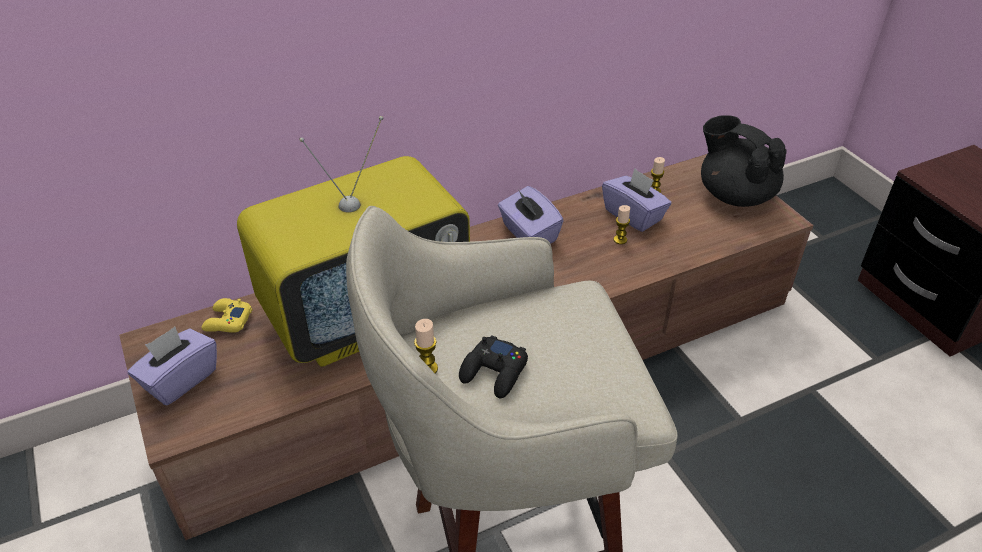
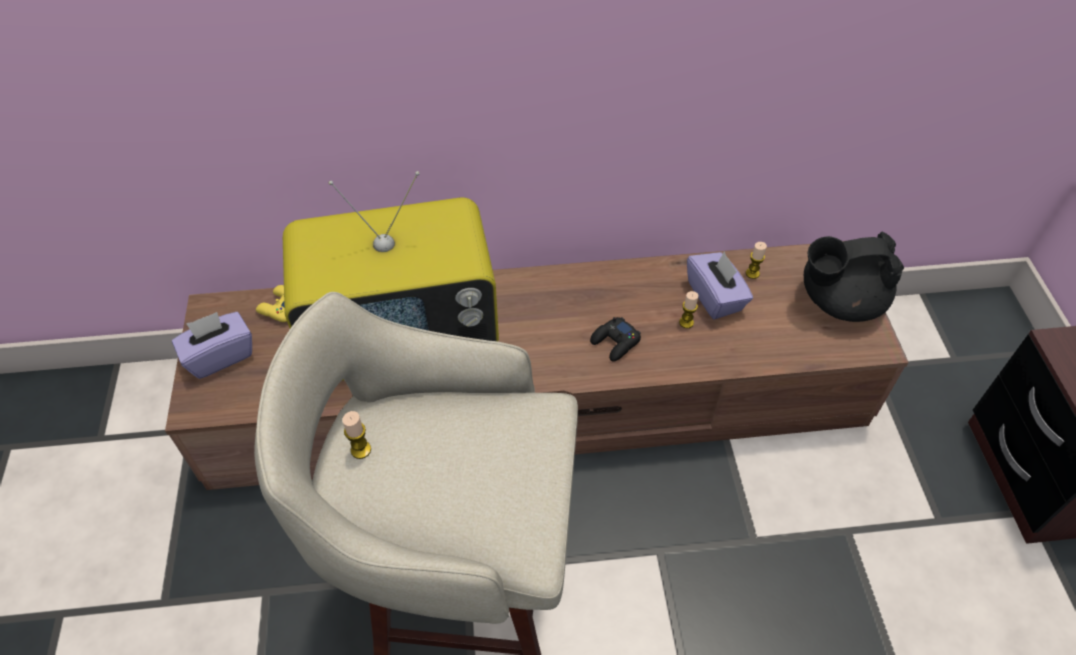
camera: 20 degrees right, 10 degrees up
black game controller [459,335,528,398] -> black game controller moved to [590,317,641,362]
purple tissue box [498,186,564,244] -> none
black teapot [701,115,787,207] -> black teapot turned 75 degrees counterclockwise [804,232,904,322]

